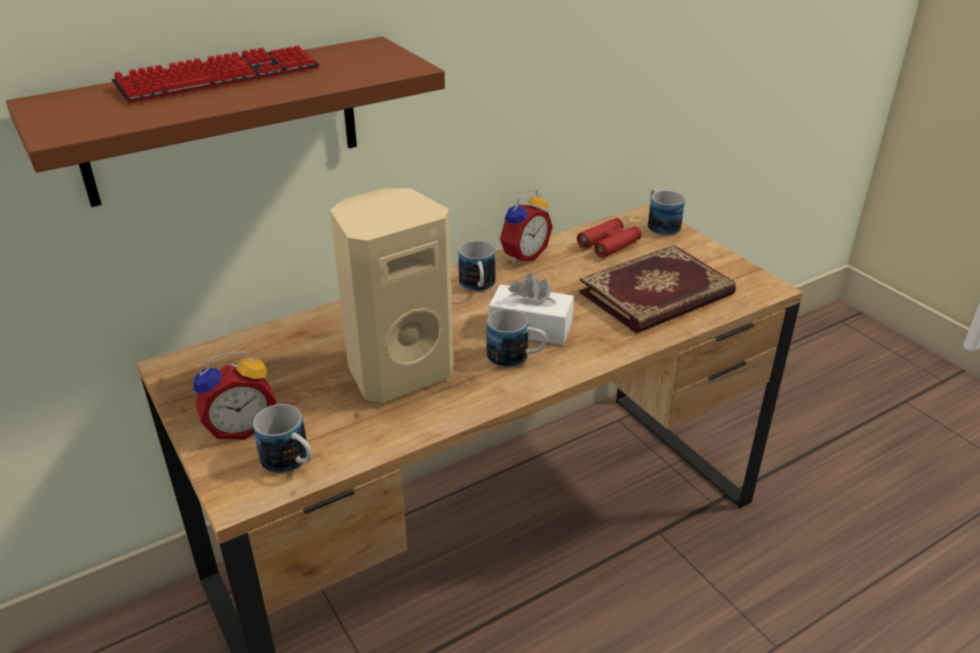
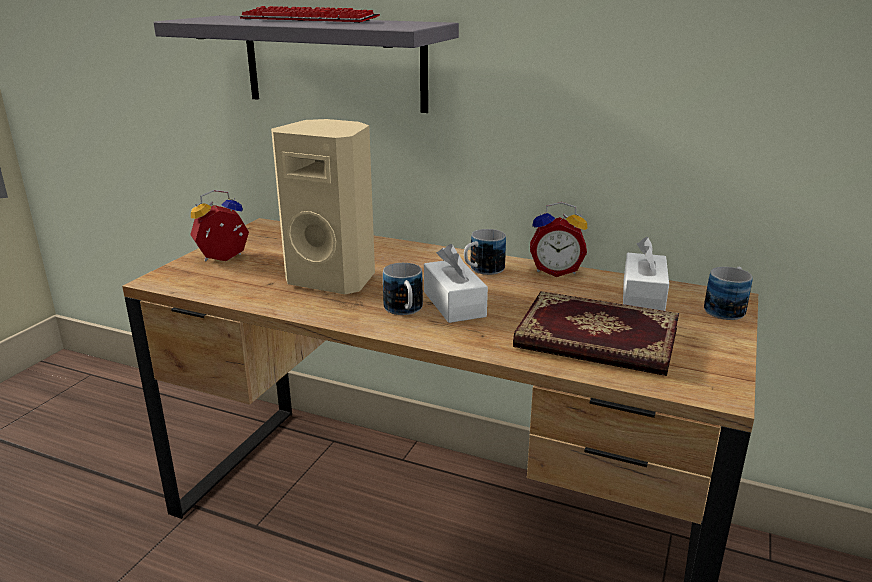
camera: 55 degrees right, 10 degrees down
brown shelf [6,37,445,207] -> grey shelf [153,15,459,113]
alarm clock [193,352,276,440] -> alarm clock turned 120 degrees clockwise [190,190,249,261]
mug [253,404,312,473] -> none
red binoculars [577,218,642,258] -> white tissue box [623,237,669,311]

